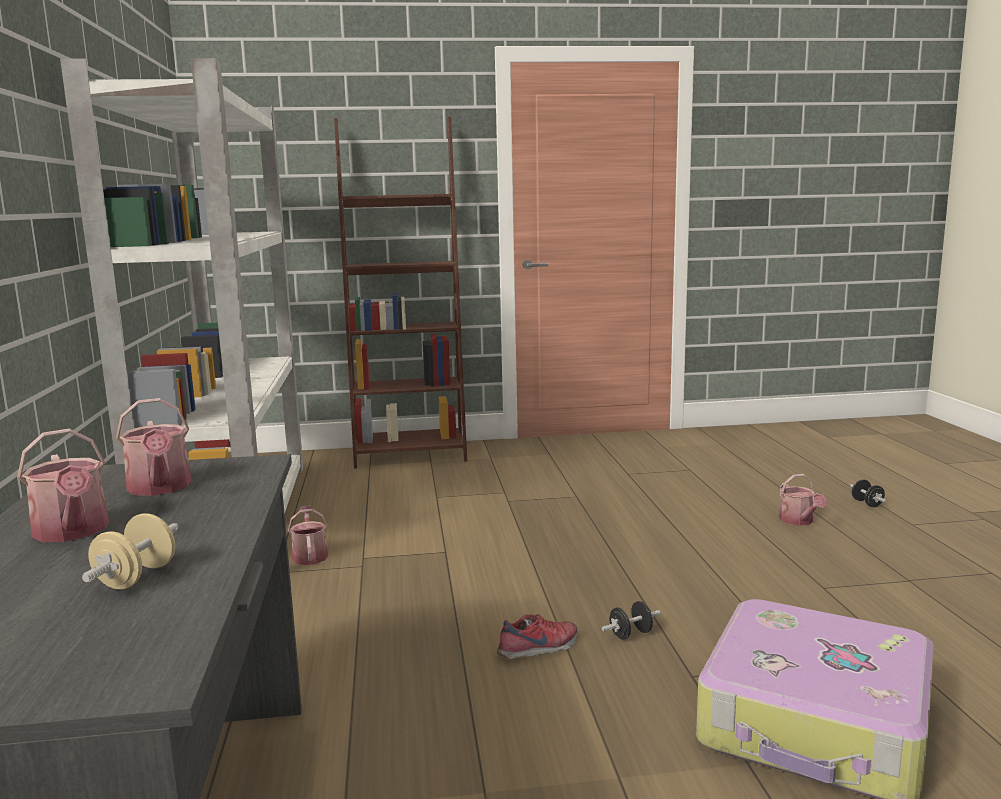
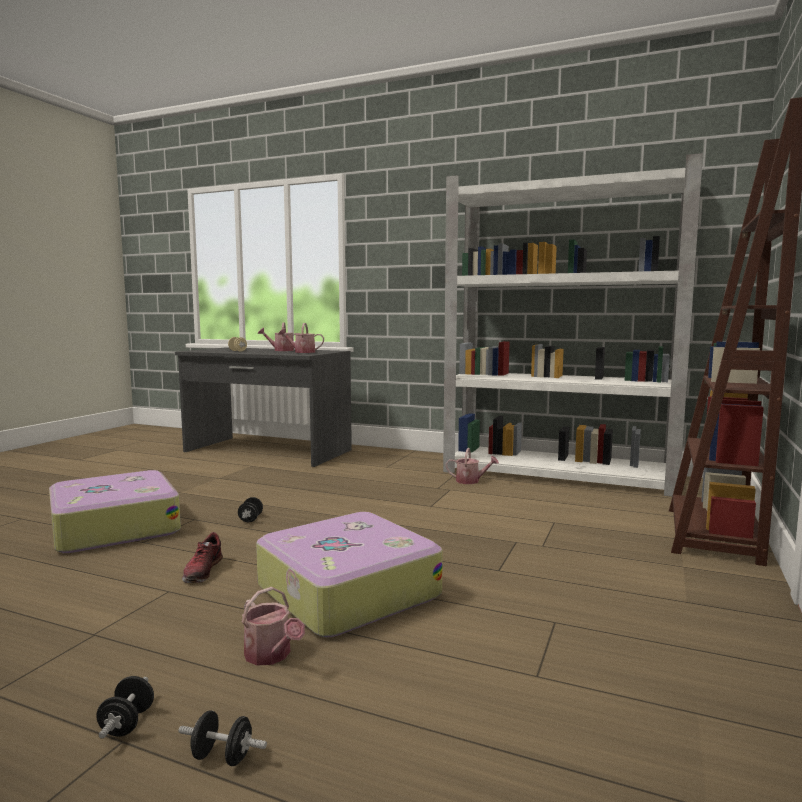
camera: 120 degrees right, 5 degrees down
shoe [497,614,577,659] -> shoe moved to [182,532,223,583]
watering can [779,474,827,526] -> watering can turned 150 degrees counterclockwise [242,587,305,666]
none -> black dumbbell [96,676,154,739]
none -> suitcase [256,512,443,637]

